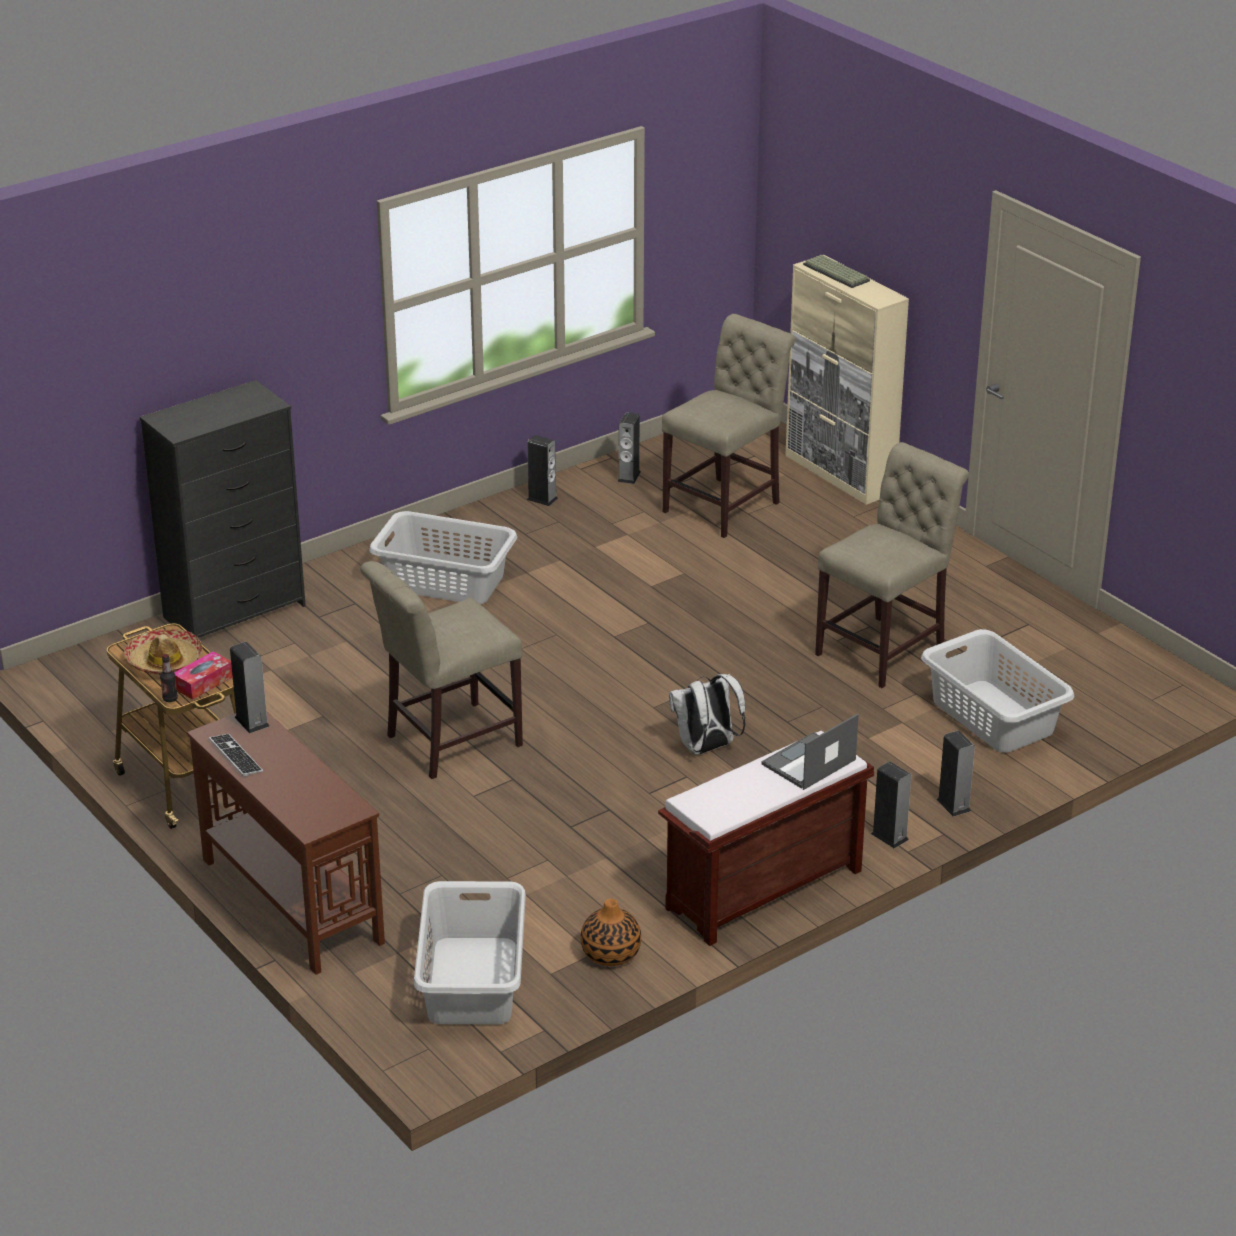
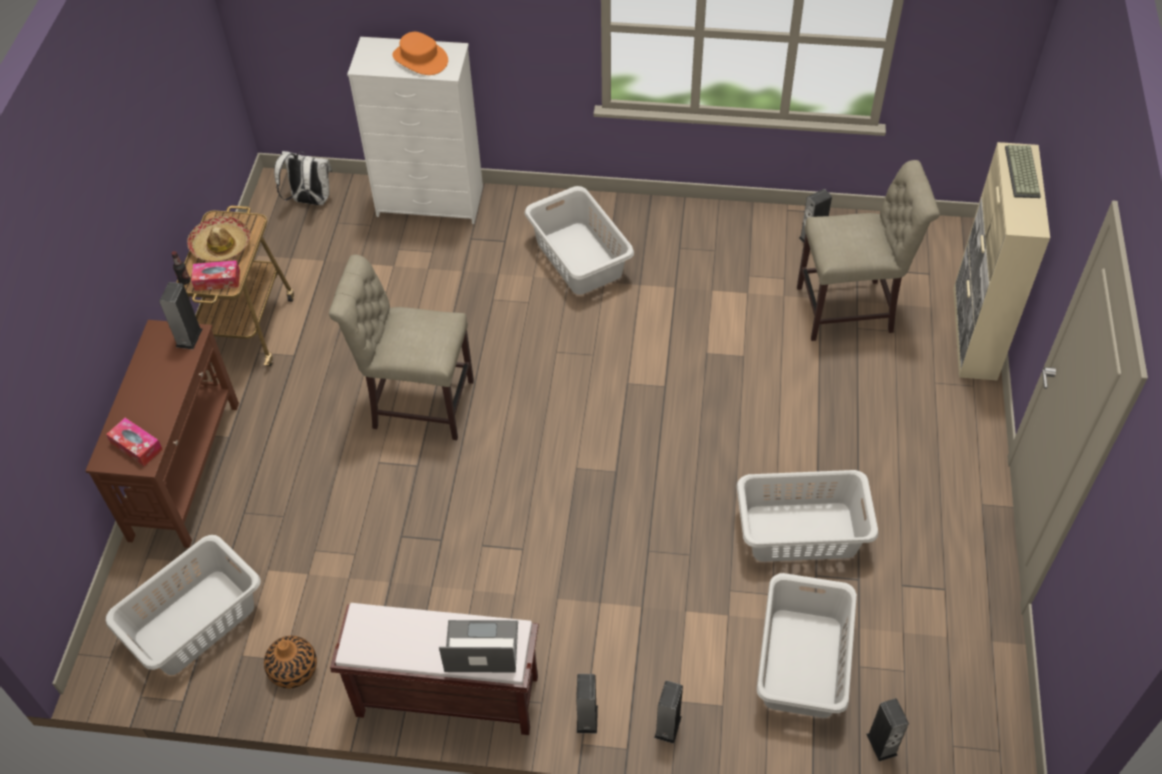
camera: 45 degrees right, 20 degrees up
black dresser [140,380,306,638] -> white dresser [347,37,483,224]
keyboard [209,734,263,777] -> none
speaker [527,435,558,506] -> speaker moved to [866,698,909,761]
white backpack [669,674,746,755] -> white backpack moved to [274,151,332,205]
beige chair [815,442,969,688] -> grey laundry basket [737,470,878,562]
none -> tissue box [106,418,163,466]
none -> orange hat [393,32,448,75]

